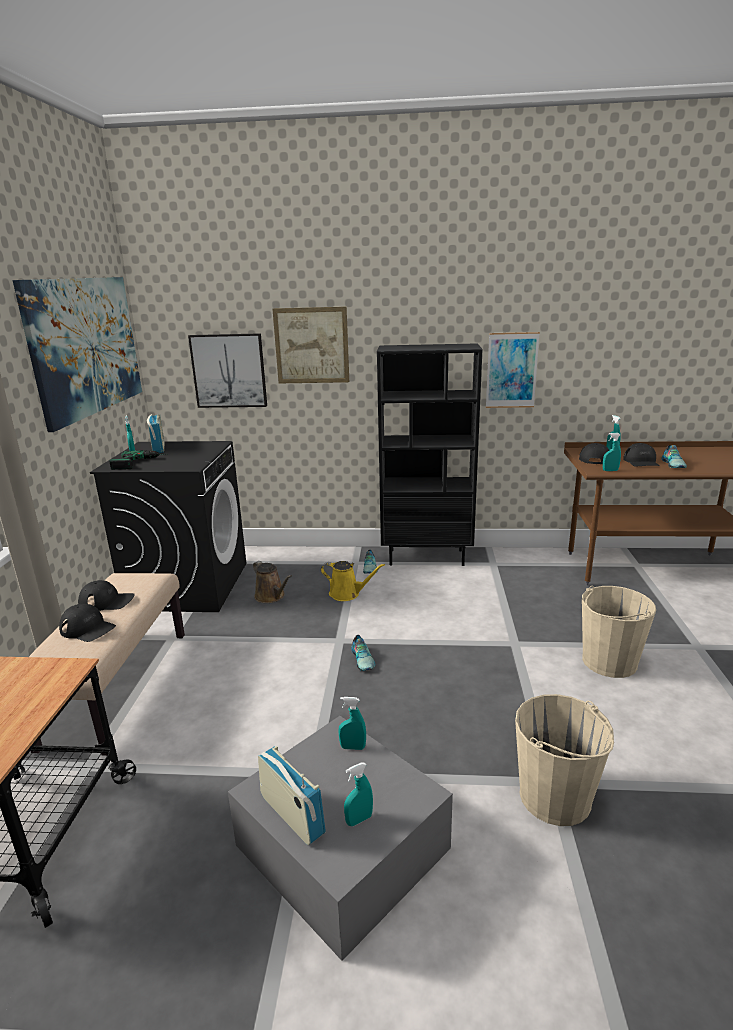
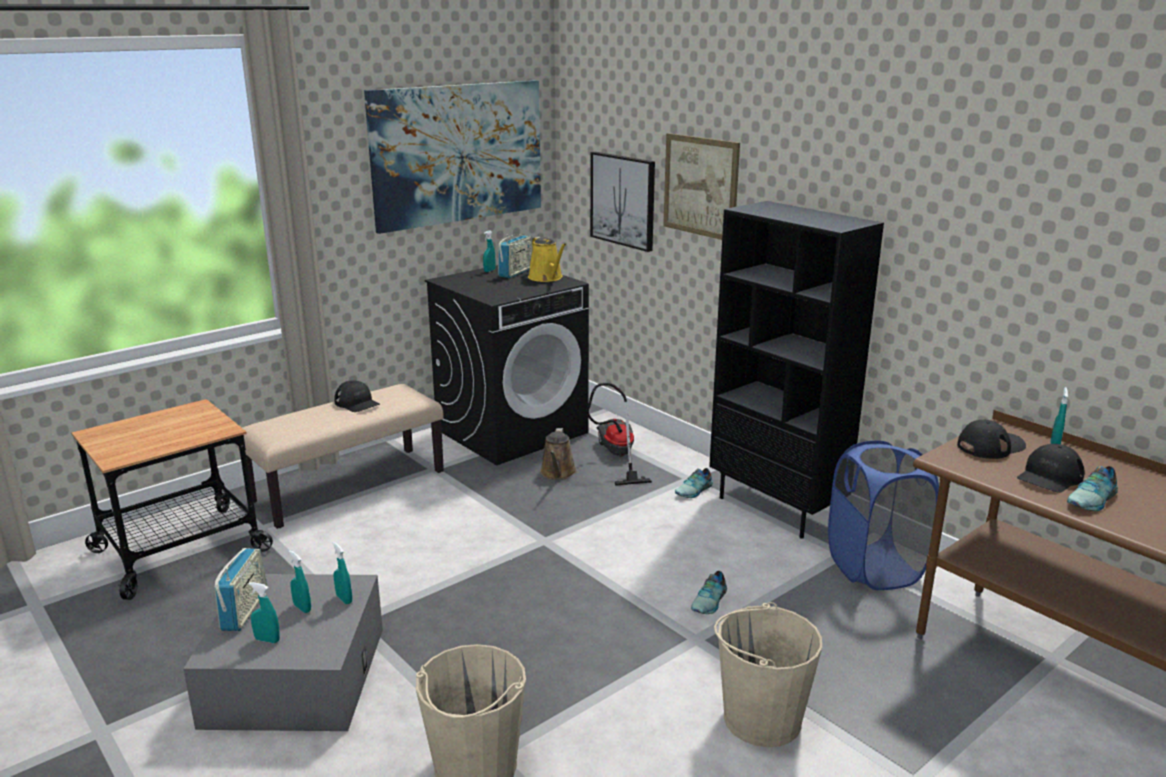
camera: 45 degrees right, 0 degrees up
black cap [59,604,116,642] -> none
power drill [110,450,163,470] -> none
yellow watering can [321,561,385,601] -> yellow watering can moved to [528,237,566,282]
shoe [351,635,375,671] -> shoe moved to [691,571,727,614]
picture [486,332,540,408] -> none
turquoise spray bottle [603,433,621,471] -> turquoise spray bottle moved to [289,550,311,613]
none -> vacuum cleaner [586,383,652,486]
none -> blue laundry basket [828,441,939,590]

